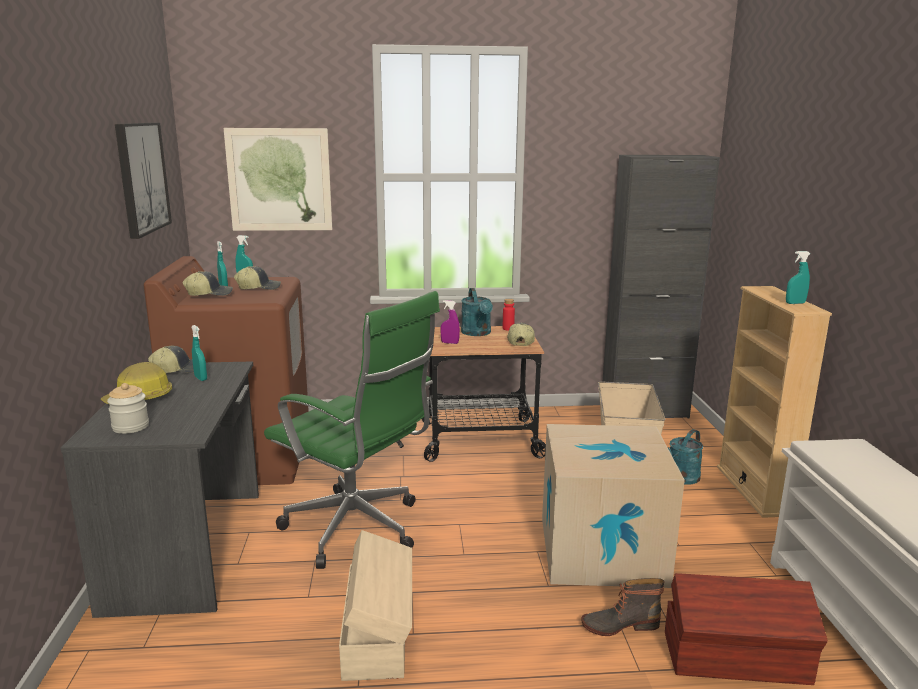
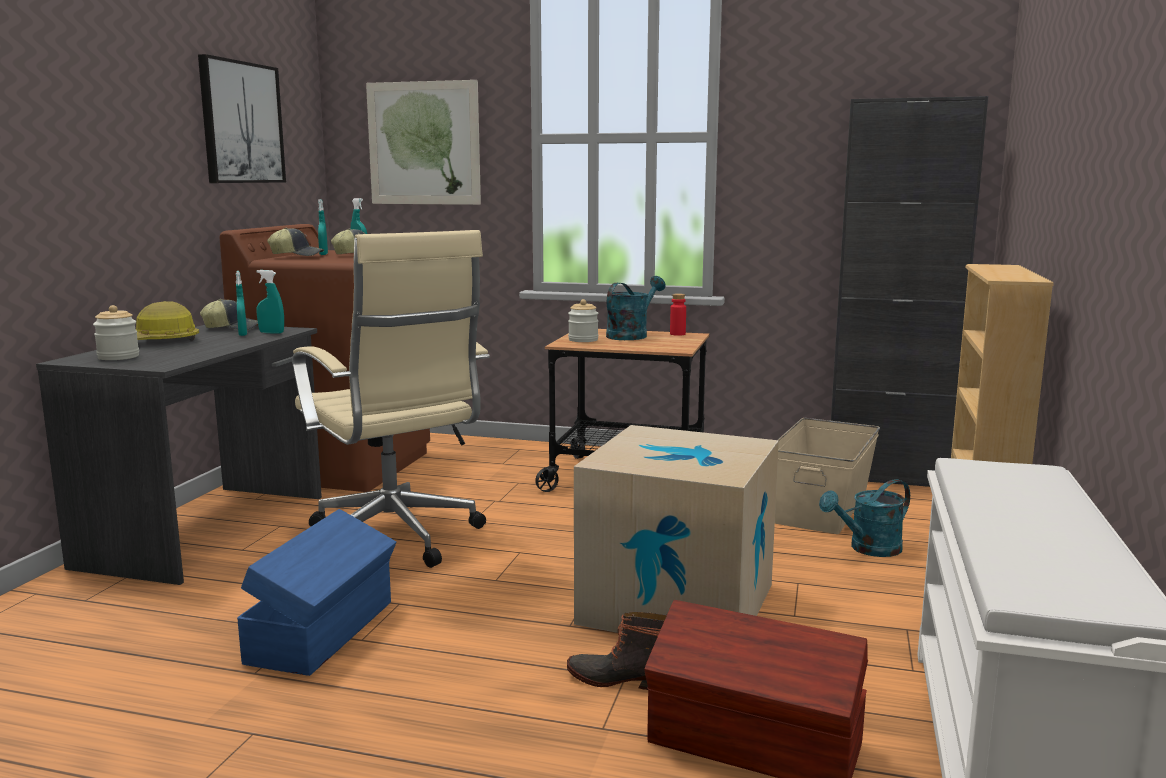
camera: 20 degrees right, 5 degrees down
green office chair [264,291,440,569] -> beige office chair [292,230,490,568]
beige storage box [339,530,412,681] -> blue storage box [237,509,396,676]
purple spray bottle [440,300,460,344] -> jar [568,299,599,342]
turquoise watering can [461,288,493,336] -> turquoise watering can turned 150 degrees counterclockwise [606,276,666,340]
cap [507,323,535,346] -> none
turquoise spray bottle [786,251,810,304] -> turquoise spray bottle moved to [256,270,284,334]

